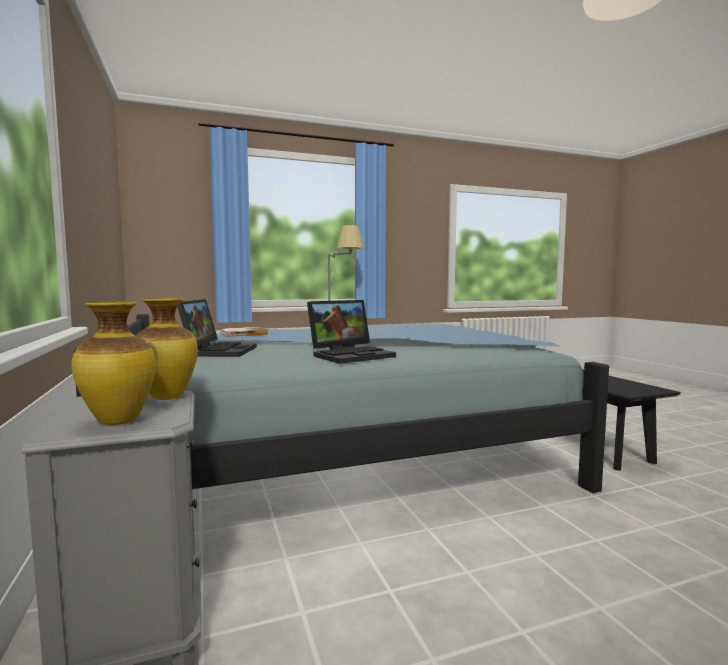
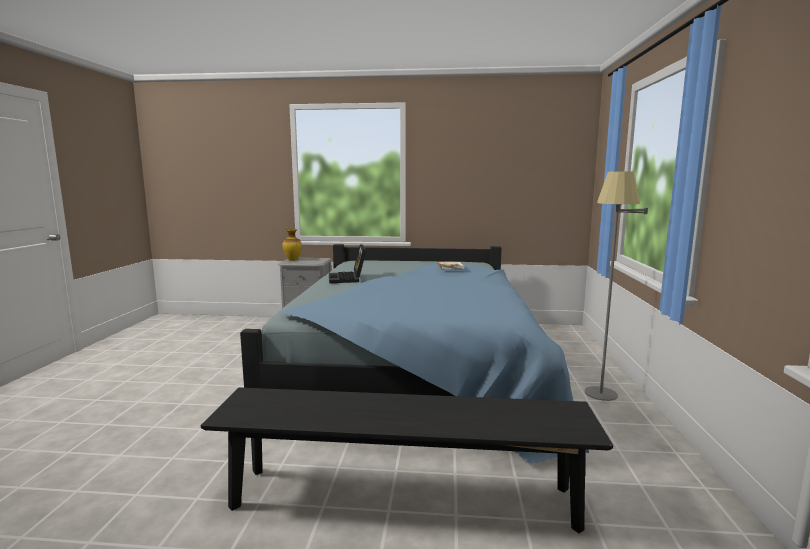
camera: 115 degrees right, 5 degrees up
vase [136,298,198,400] -> none
laptop [177,299,257,357] -> none

